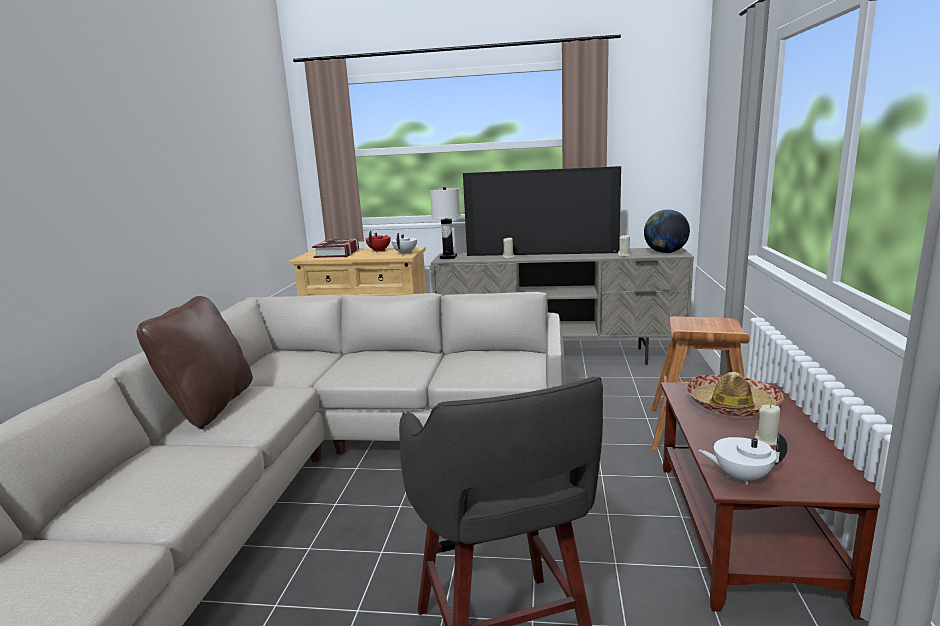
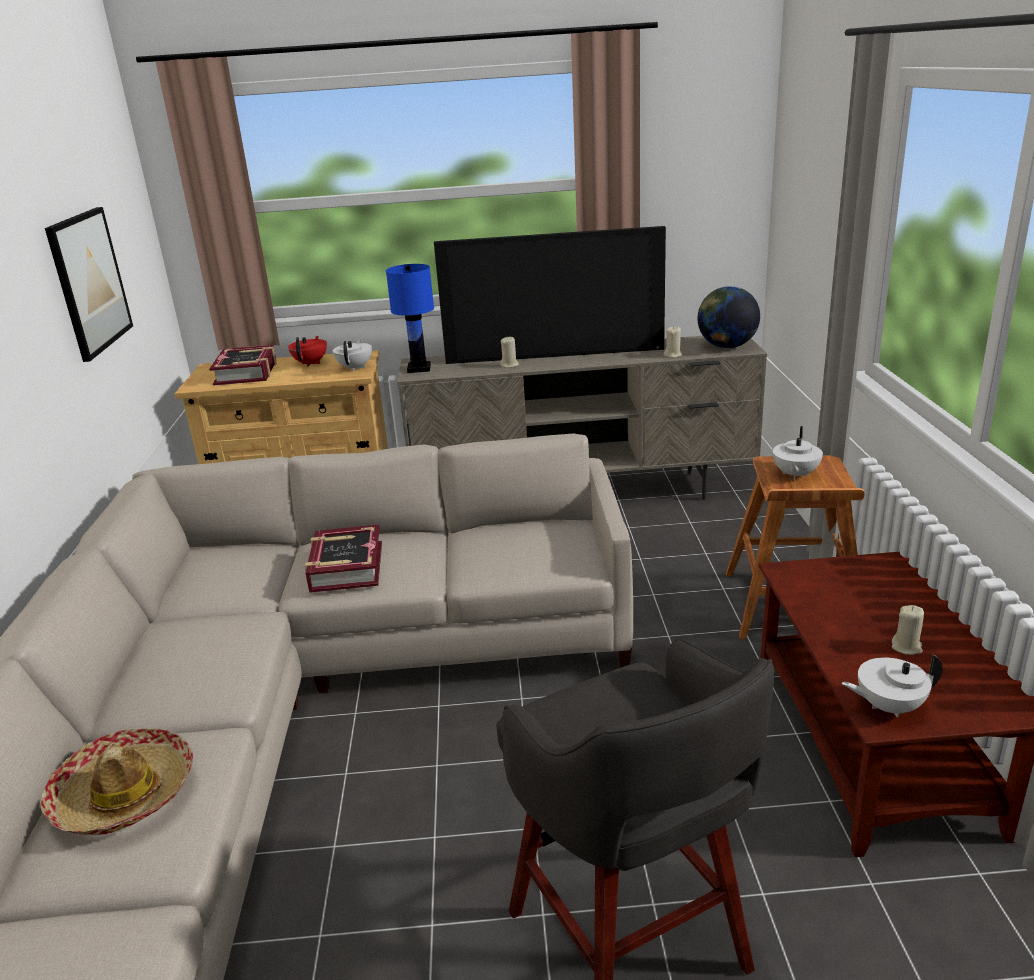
camera: 10 degrees left, 10 degrees up
brown pillow [137,296,253,429] -> none
white table lamp [430,187,461,259] -> blue table lamp [386,264,434,373]
hat [686,372,784,417] -> hat moved to [40,728,193,835]
none -> picture [45,207,133,362]
none -> book [305,525,382,593]
none -> white teapot [773,426,823,480]

